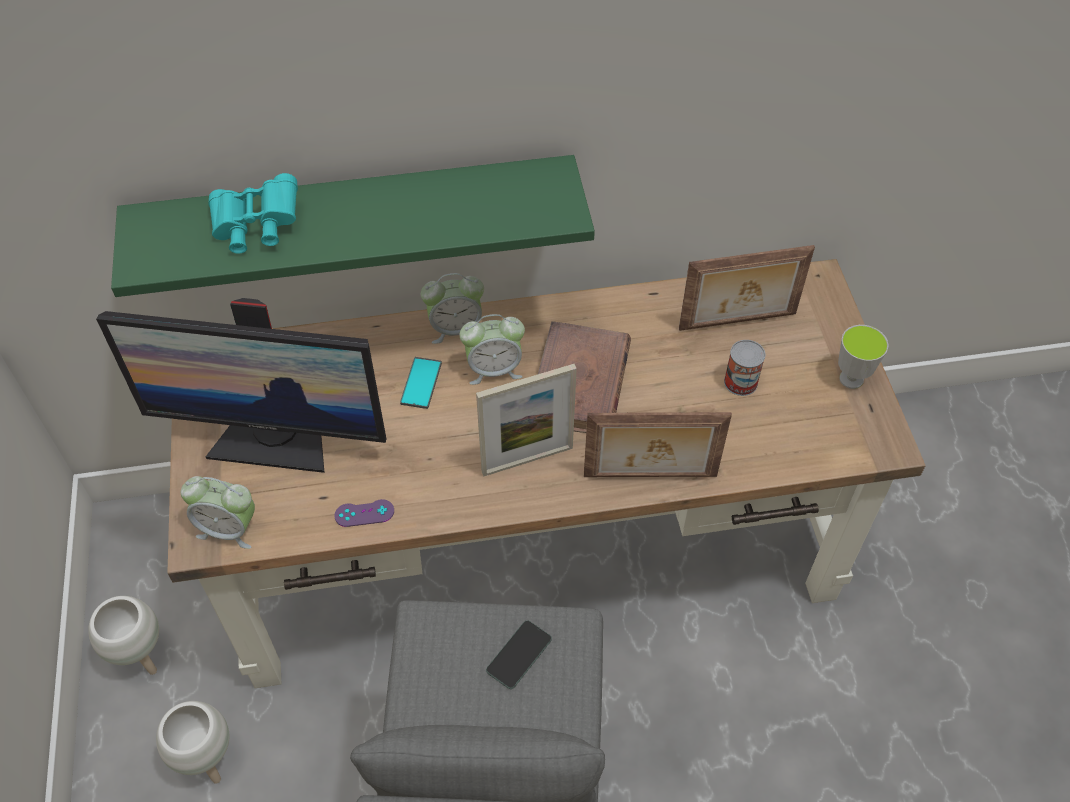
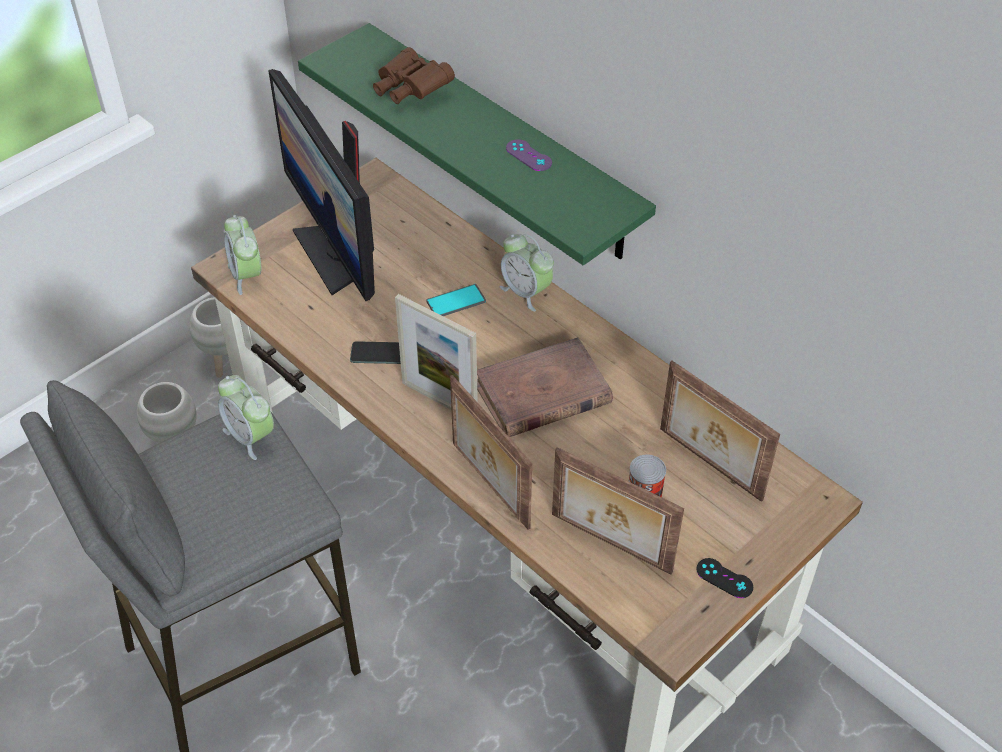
camera: 55 degrees right, 5 degrees down
turquoise binoculars [208,173,298,254] -> brown binoculars [373,47,455,104]
purple game controller [334,499,394,527] -> purple game controller moved to [506,139,552,171]
alarm clock [460,314,525,385] -> alarm clock moved to [218,375,274,460]
phone [486,621,552,689] -> phone moved to [350,341,401,364]
cup [838,325,889,389] -> black game controller [696,558,753,598]
none -> picture frame [552,447,684,575]

